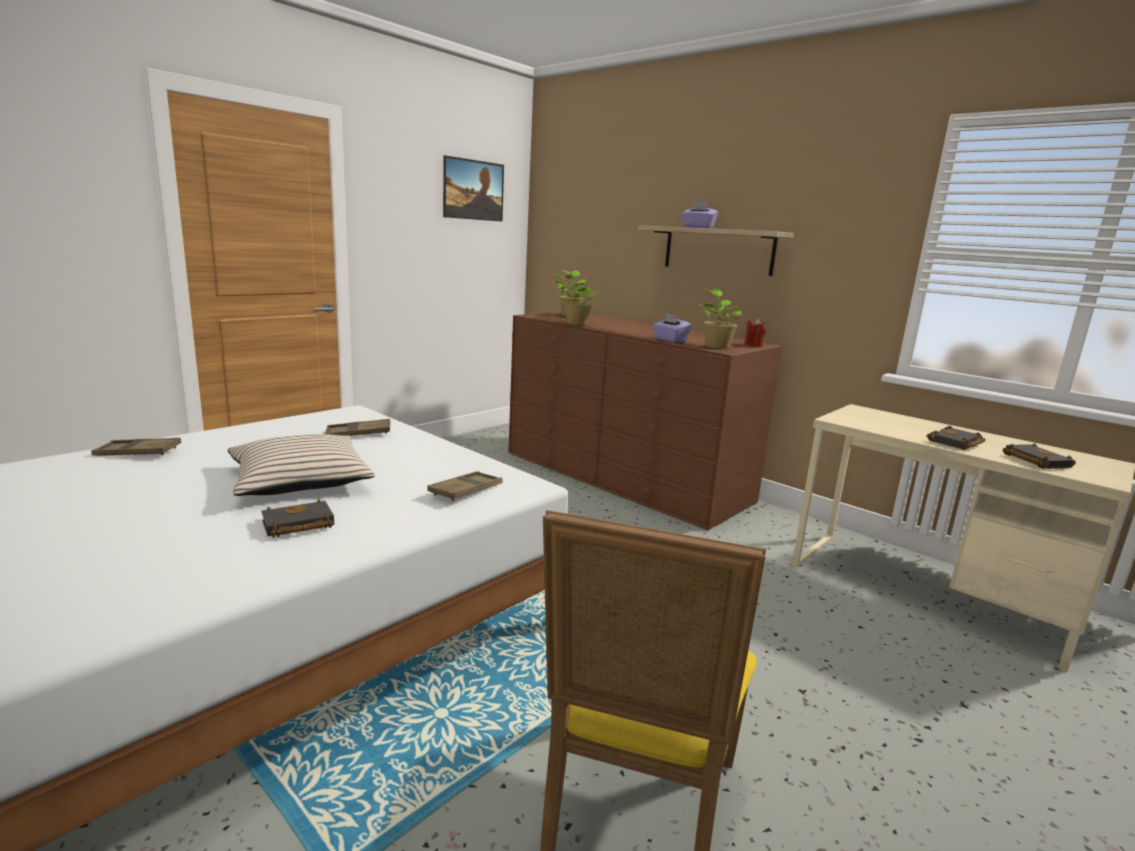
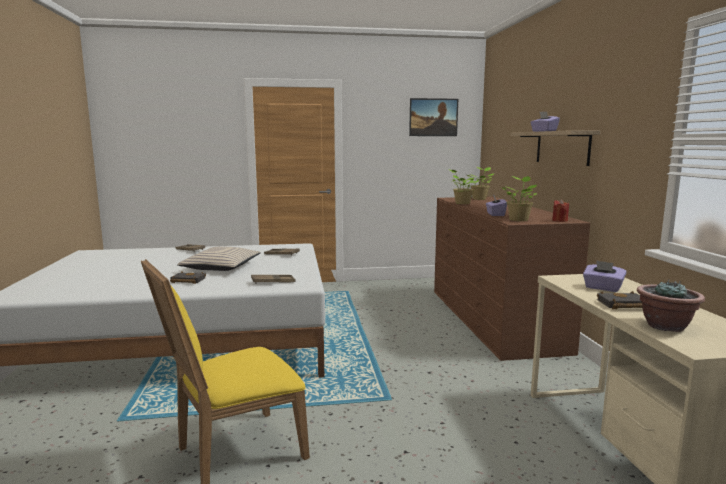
camera: 40 degrees right, 5 degrees down
black book [1003,443,1076,469] -> potted plant [637,279,705,332]
none -> purple tissue box [583,260,627,292]

